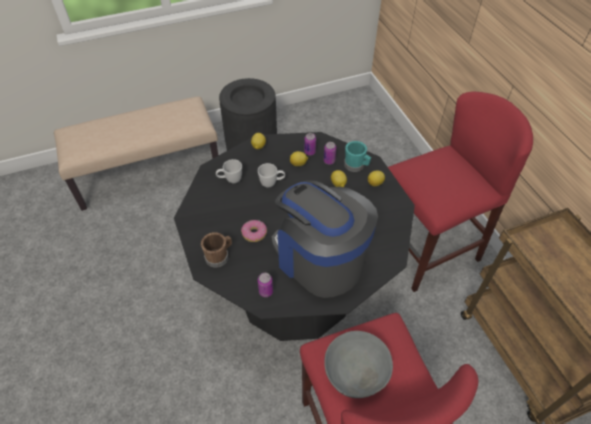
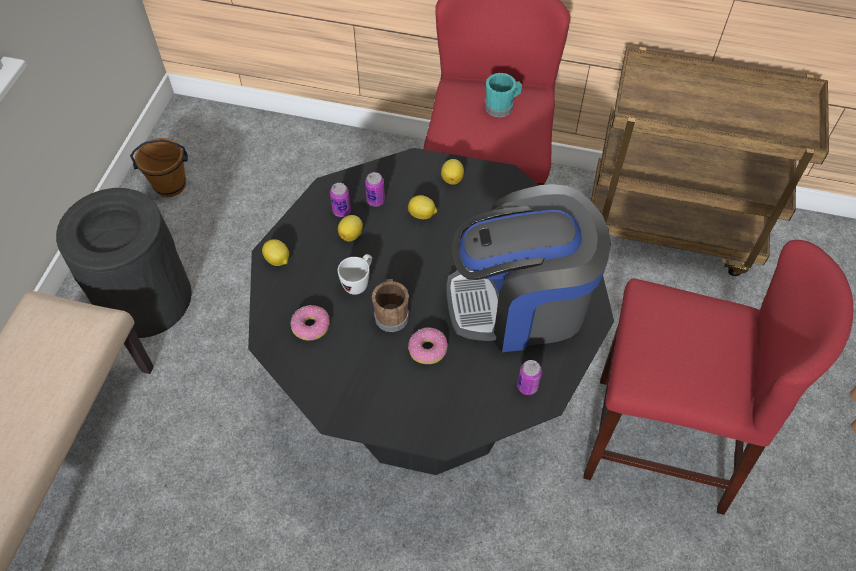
camera: 55 degrees left, 5 degrees up
brown mug [201,232,232,268] -> brown mug moved to [372,279,409,332]
white mug [216,159,242,183] -> donut [291,305,330,341]
grey bowl [324,331,393,398] -> none
turquoise mug [344,141,371,172] -> turquoise mug moved to [485,73,522,117]
none -> brown bucket [130,138,188,197]

